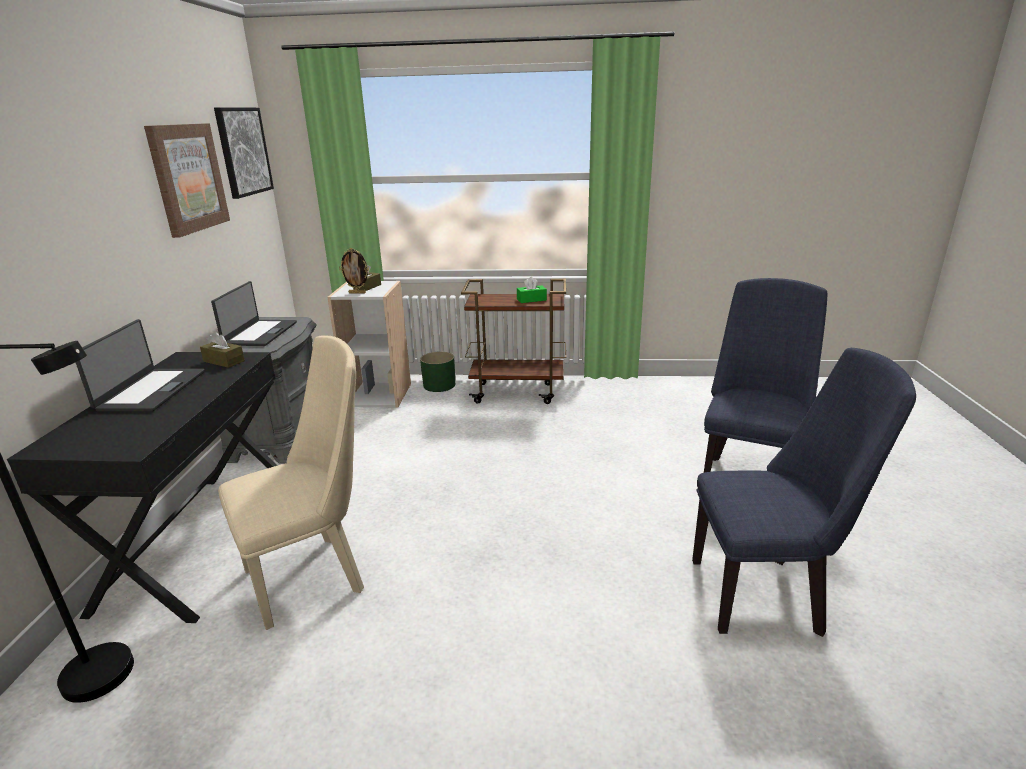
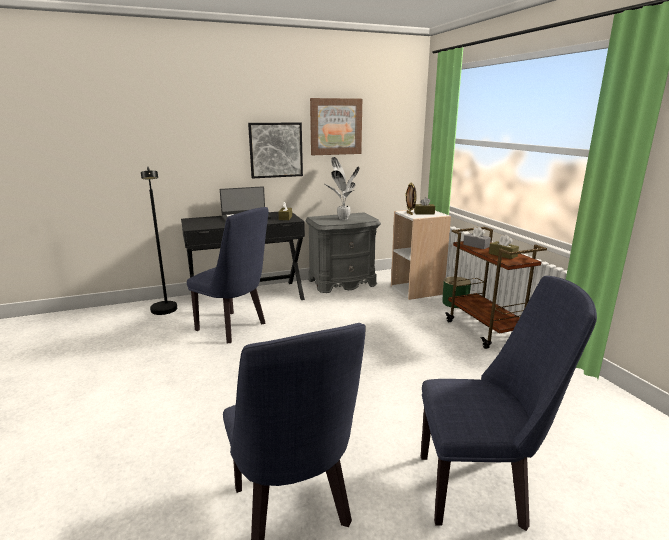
camera: 65 degrees right, 5 degrees down
laptop [211,281,297,346] -> potted plant [324,157,359,220]
picture [214,107,274,199] -> picture moved to [248,122,303,178]
beige chair [218,335,364,630] -> blue chair [187,207,268,344]
green tissue box [517,277,547,303] -> brown tissue box [489,235,519,259]
none -> grey tissue box [463,227,491,249]

